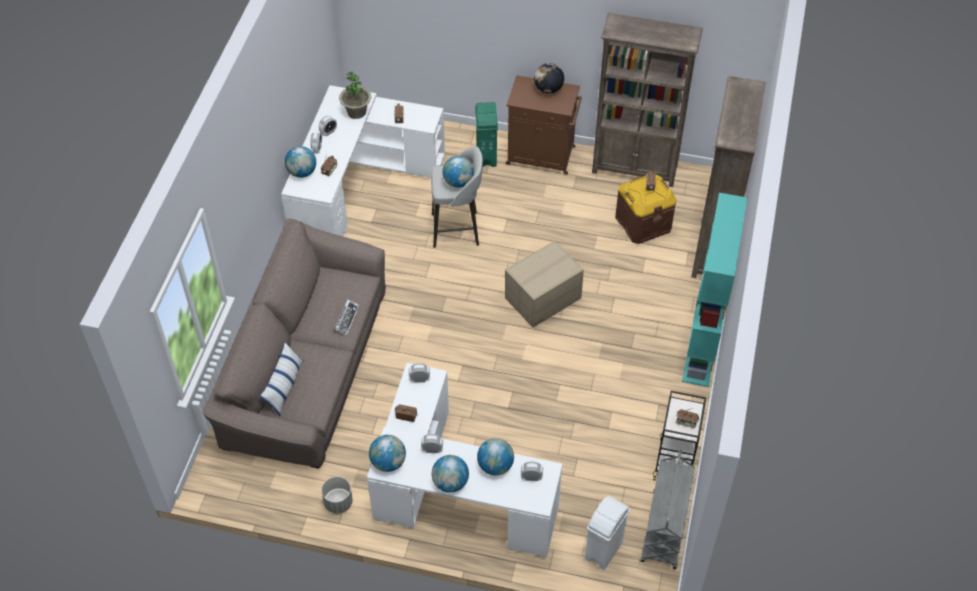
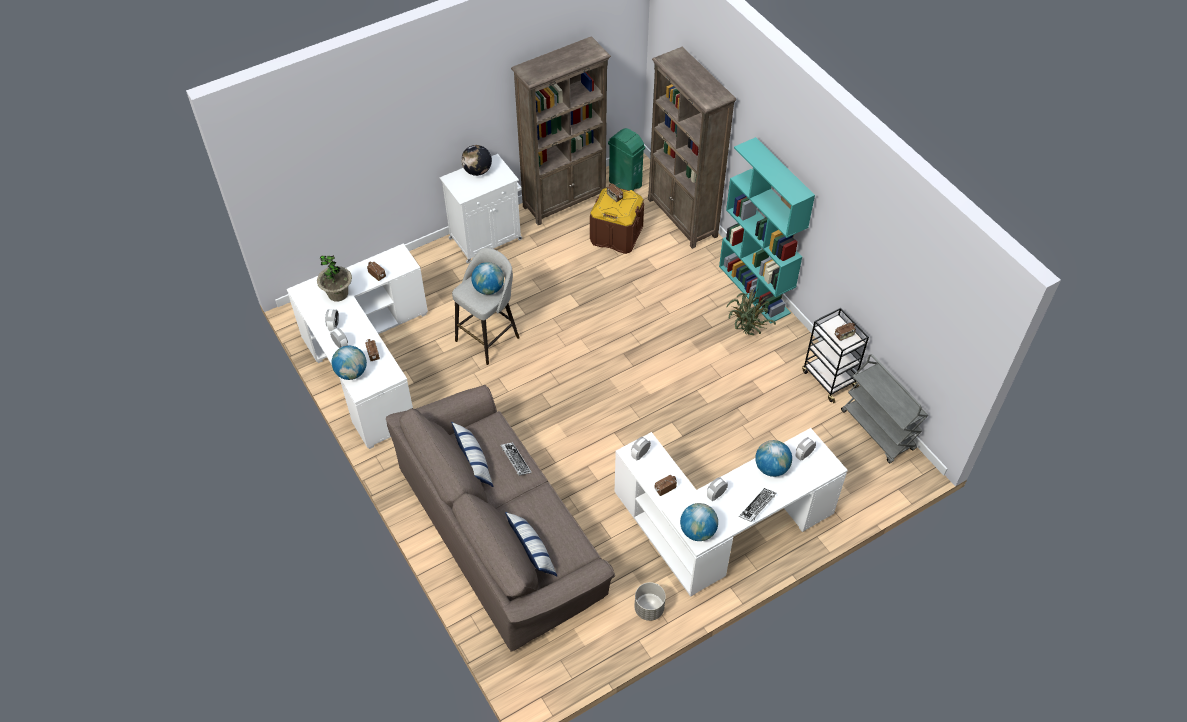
camera: 45 degrees left, 0 degrees up
globe [432,455,469,493] -> keyboard [739,488,777,522]
green trash can [475,102,498,167] -> green trash can moved to [608,128,645,191]
cardboard box [505,241,584,328] -> none
brown cabinet [506,75,582,175] -> white cabinet [440,154,522,263]
white trash can [585,496,630,570] -> none
none -> pillow [451,422,493,487]
none -> potted plant [726,287,776,335]

